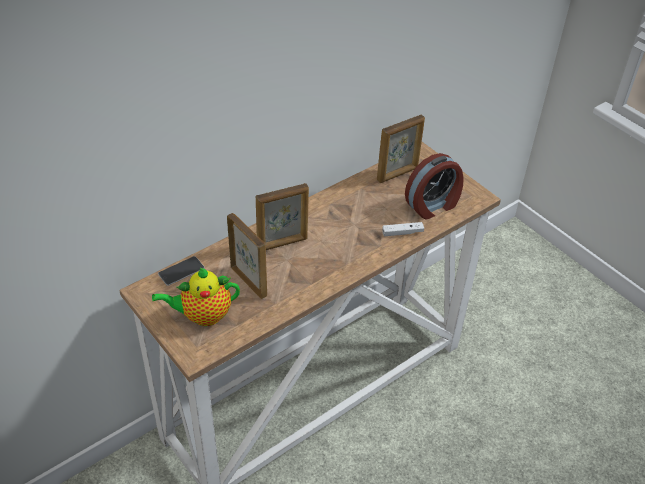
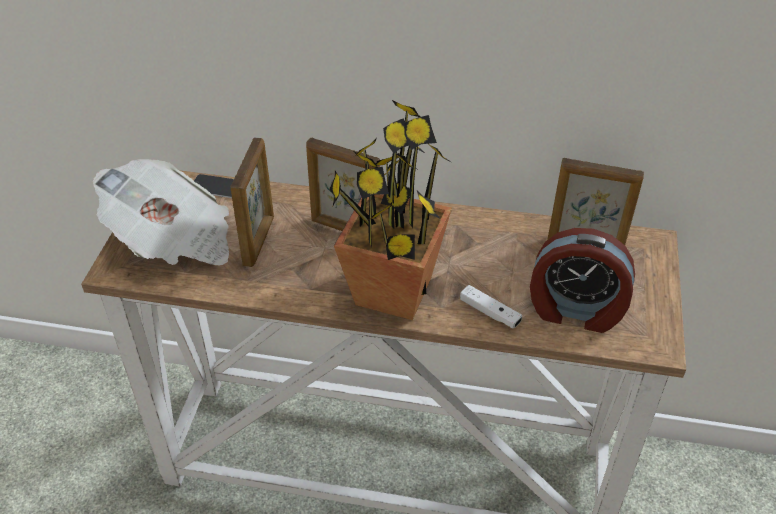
camera: 50 degrees right, 0 degrees up
teapot [152,268,240,326] -> newspaper [93,159,229,266]
none -> potted plant [329,100,452,320]

